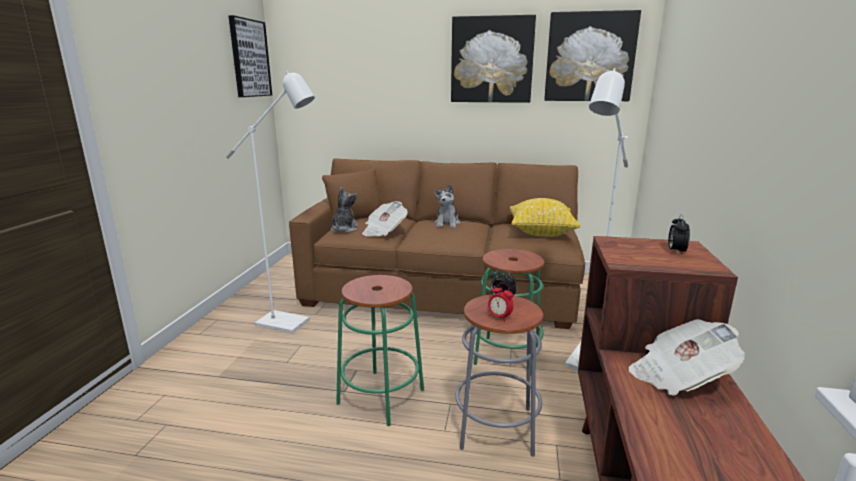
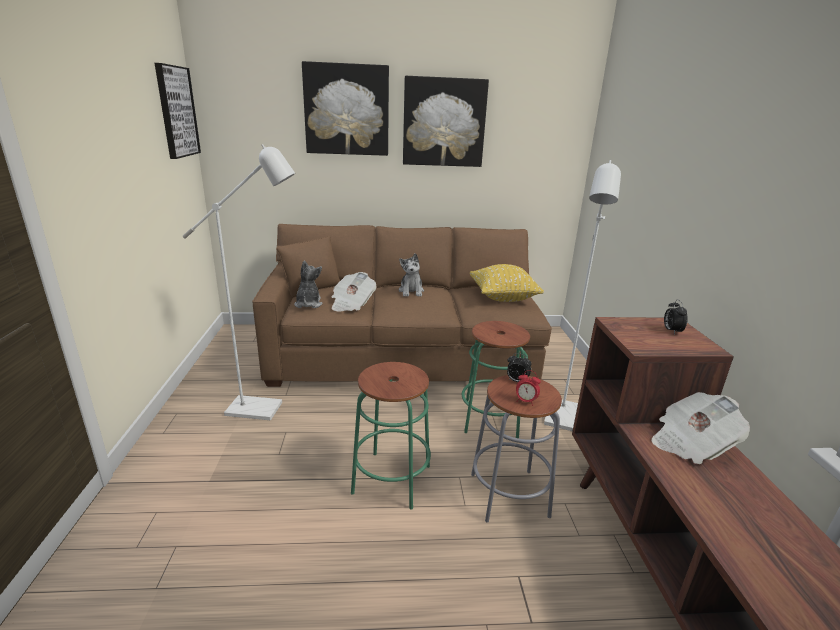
camera: 15 degrees left, 5 degrees up
picture [544,10,641,101] -> picture moved to [302,61,389,156]

